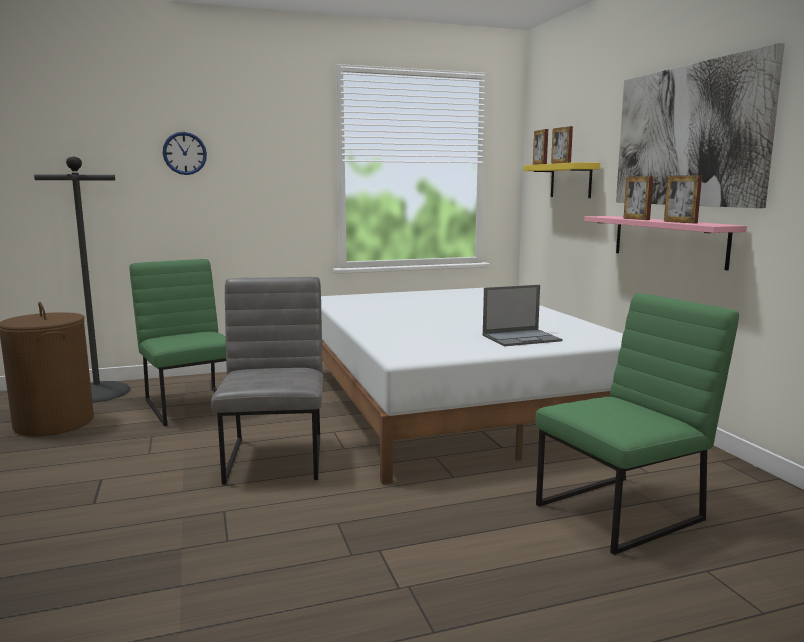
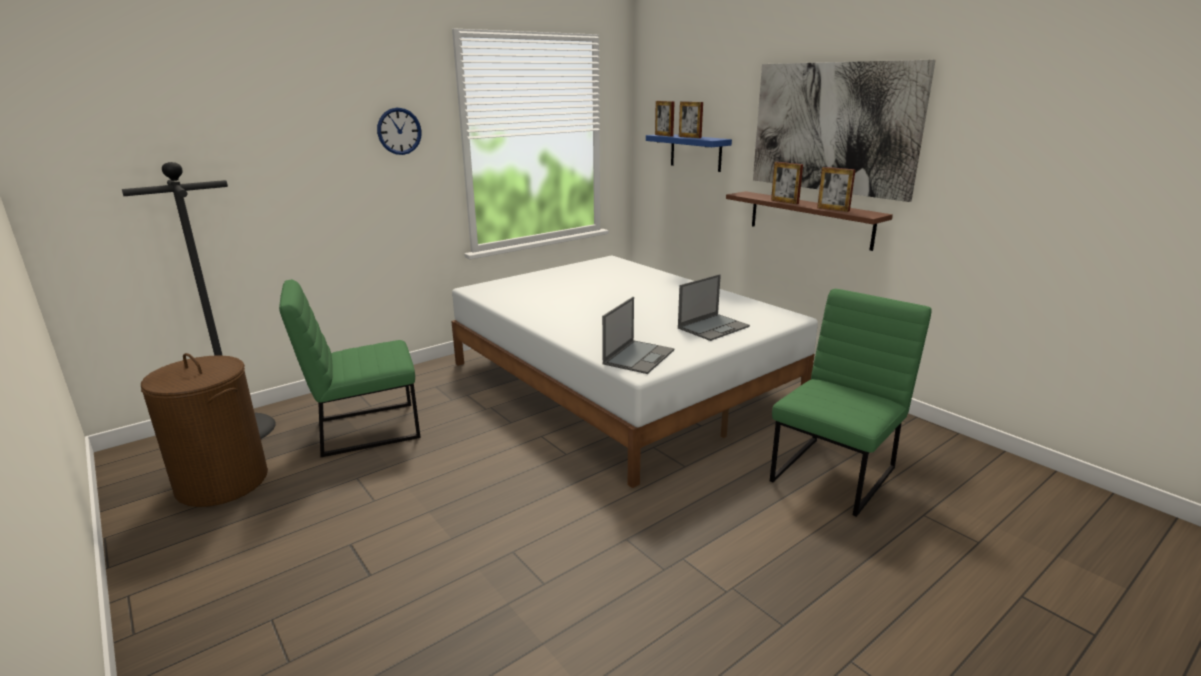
camera: 20 degrees left, 10 degrees up
green chair [130,259,226,426] -> green chair turned 60 degrees counterclockwise [279,279,421,457]
wall clock [163,132,207,175] -> wall clock moved to [377,107,422,155]
grey chair [211,277,323,484] -> none
yellow shelf [523,162,600,198] -> blue shelf [646,134,732,172]
pink shelf [584,216,747,271] -> brown shelf [726,191,893,251]
none -> laptop [602,297,674,374]

